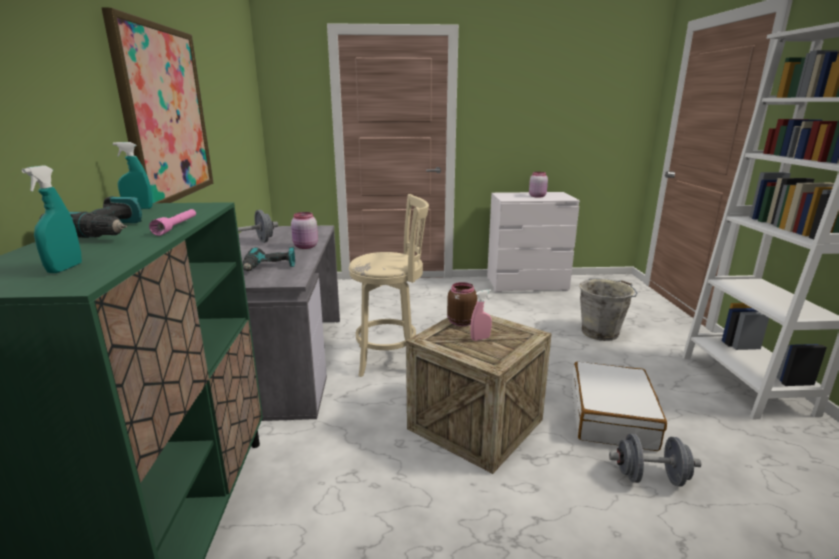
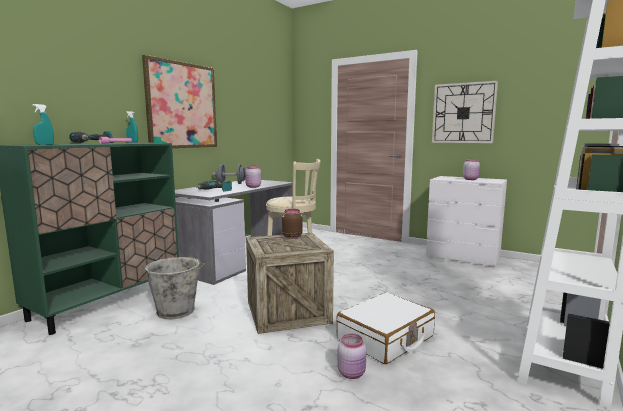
camera: 35 degrees right, 10 degrees down
pink spray bottle [471,290,492,341] -> none
grey bucket [579,278,637,341] -> grey bucket moved to [145,257,206,319]
grey dumbbell [609,434,701,487] -> pink jar [337,334,366,379]
none -> wall clock [432,81,498,143]

